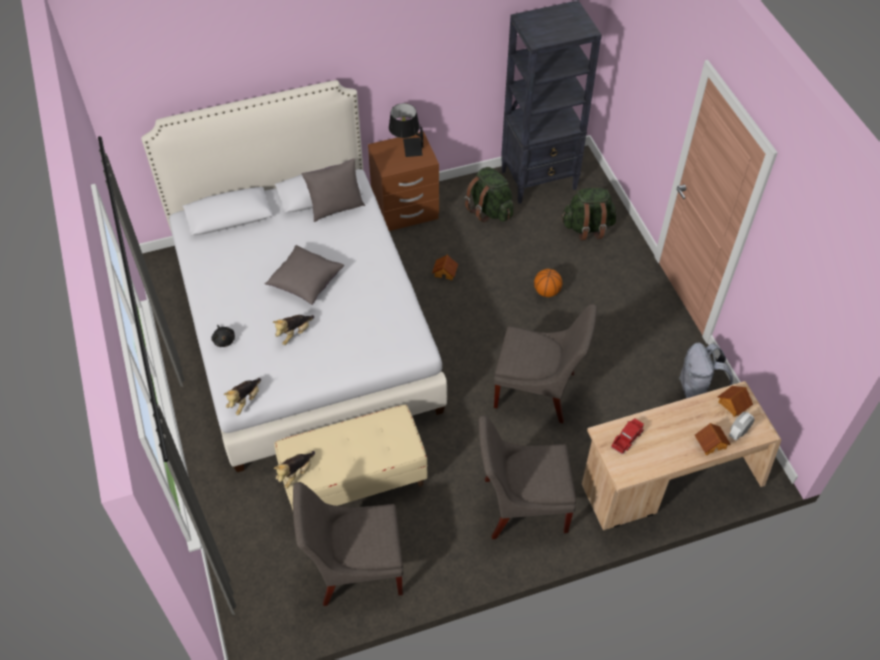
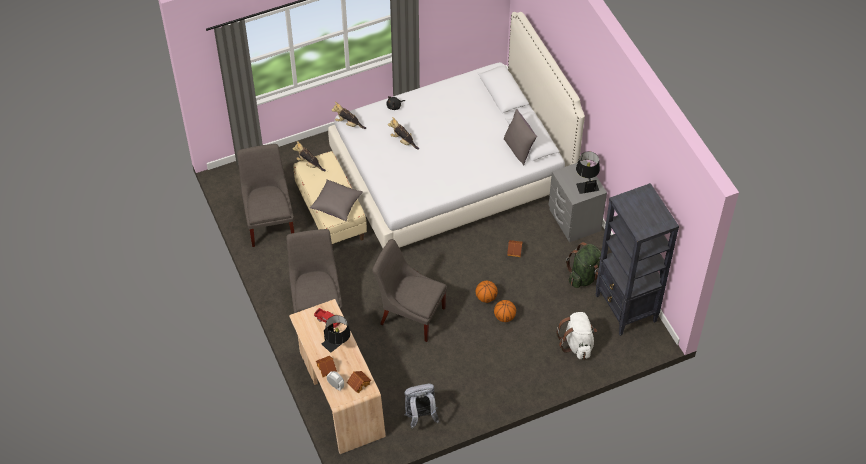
camera: 85 degrees right, 0 degrees up
grey pillow [264,245,344,305] -> grey pillow moved to [310,179,363,221]
brown nightstand [368,131,439,231] -> grey nightstand [549,160,607,242]
grey chair [494,304,597,423] -> grey chair turned 105 degrees clockwise [372,239,447,342]
green backpack [562,188,617,241] -> white backpack [557,312,597,359]
none -> black table lamp [322,315,351,353]
none -> basketball [476,281,498,303]

